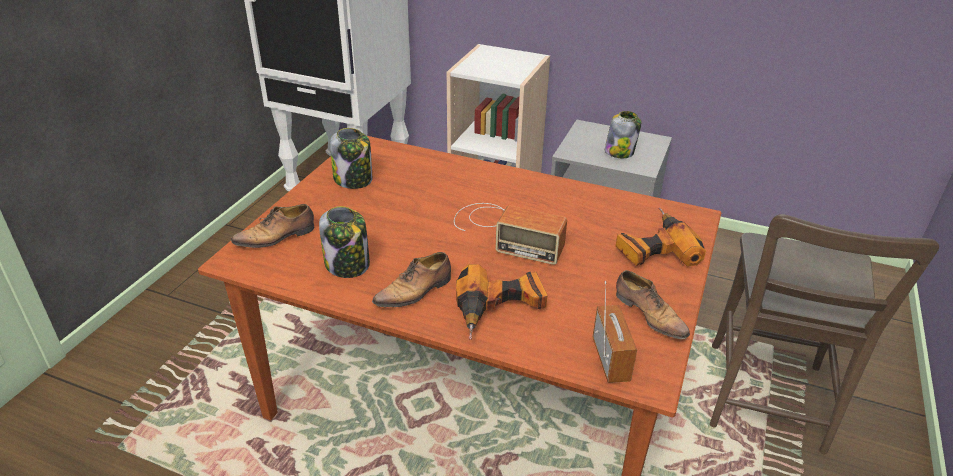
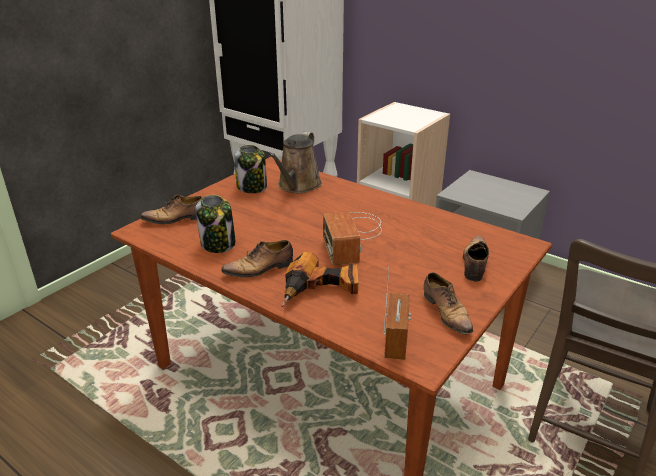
camera: 15 degrees right, 5 degrees down
radio [454,203,567,265] -> radio turned 45 degrees clockwise [323,211,382,265]
jar [605,111,642,158] -> none
power drill [616,207,706,266] -> shoe [463,236,489,281]
none -> brown watering can [268,132,322,193]

